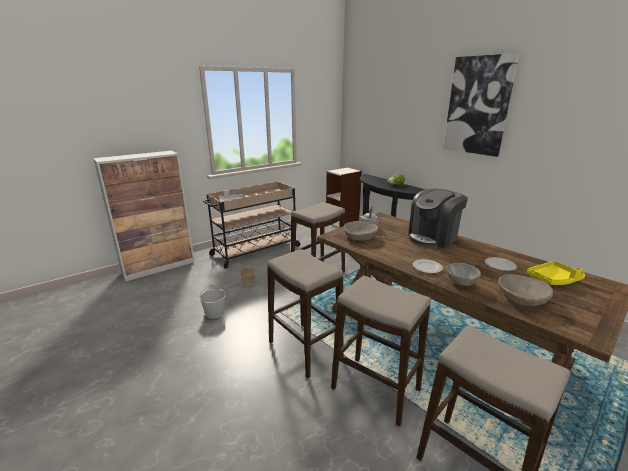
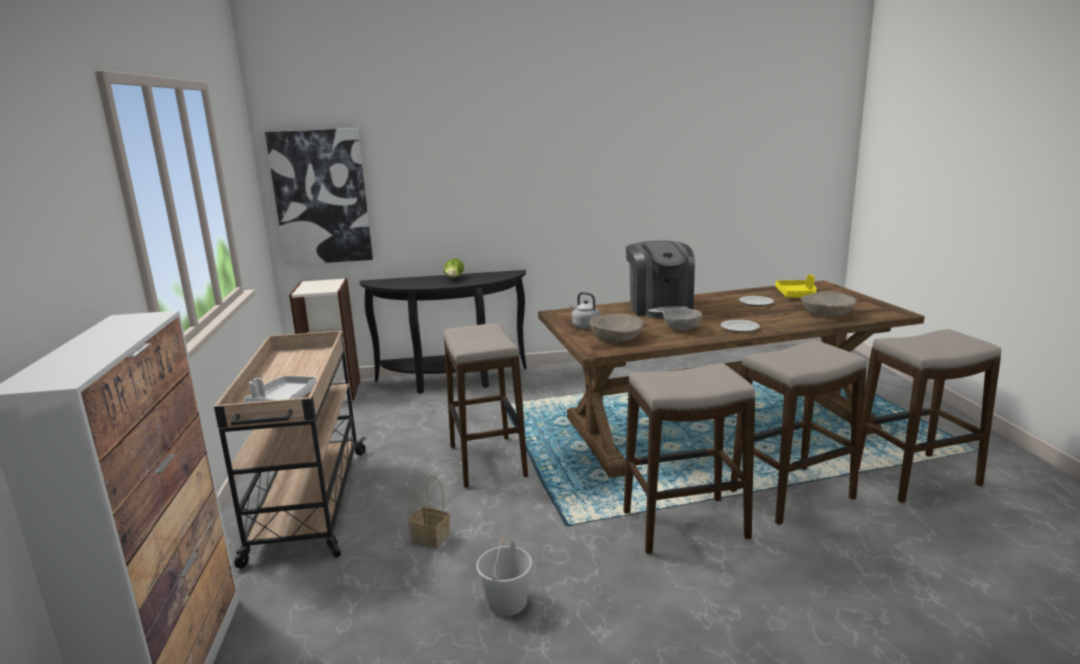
camera: 60 degrees left, 5 degrees down
picture [443,53,520,157] -> picture moved to [265,128,373,265]
grey bowl [447,263,481,286] -> grey bowl moved to [663,308,702,331]

